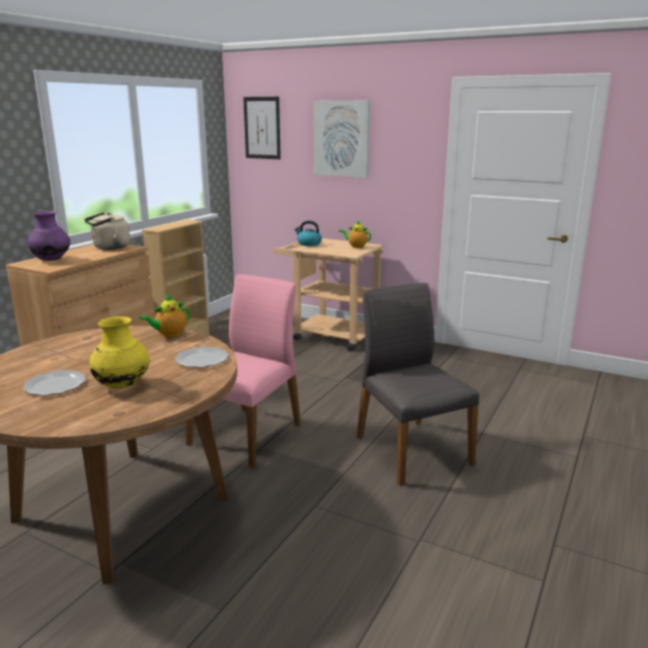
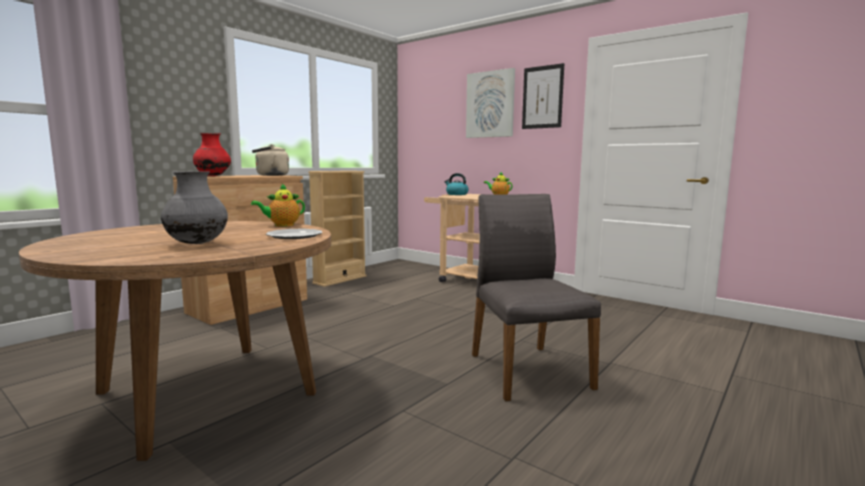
camera: 10 degrees right, 10 degrees down
plate [23,370,86,396] -> none
purple vase [28,211,70,261] -> red vase [193,133,231,176]
yellow vase [89,316,150,388] -> grey vase [161,171,228,244]
pink chair [185,274,301,467] -> none
picture [243,97,281,159] -> picture moved to [522,63,564,129]

